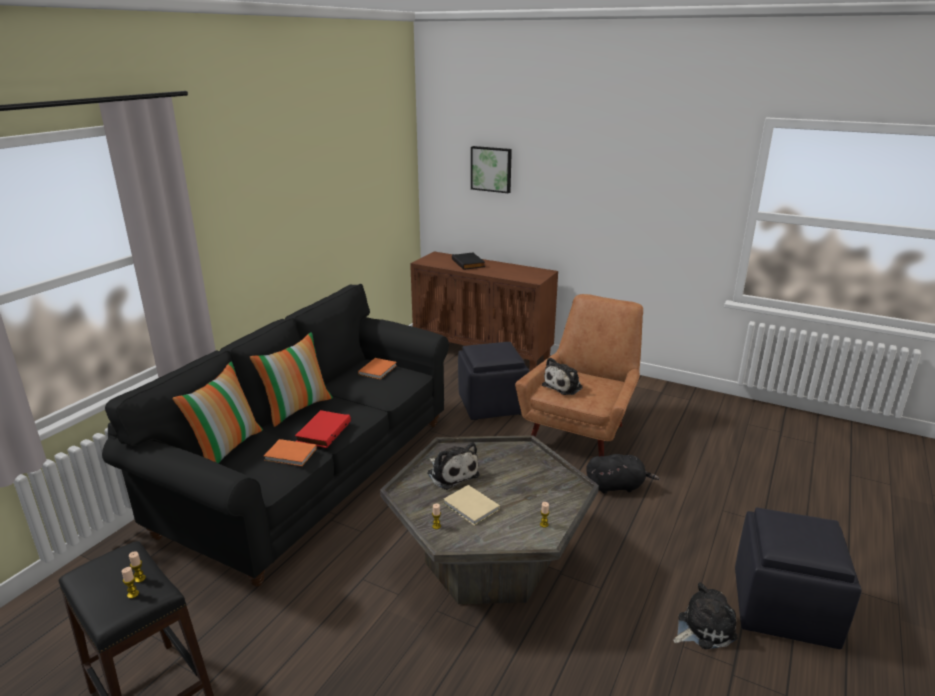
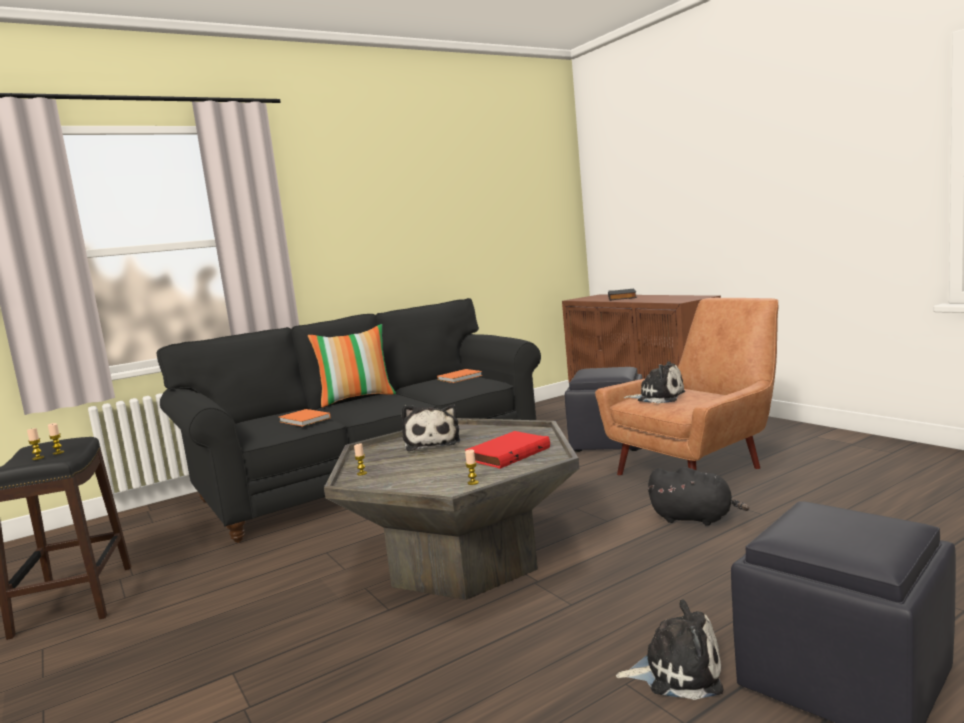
camera: 30 degrees right, 15 degrees down
pillow [173,362,263,463] -> none
red book [295,410,351,448] -> red book moved to [465,431,550,469]
beige book [443,485,500,526] -> none
picture [471,146,512,193] -> none
plush toy [542,357,583,395] -> plush toy turned 135 degrees counterclockwise [624,362,685,403]

